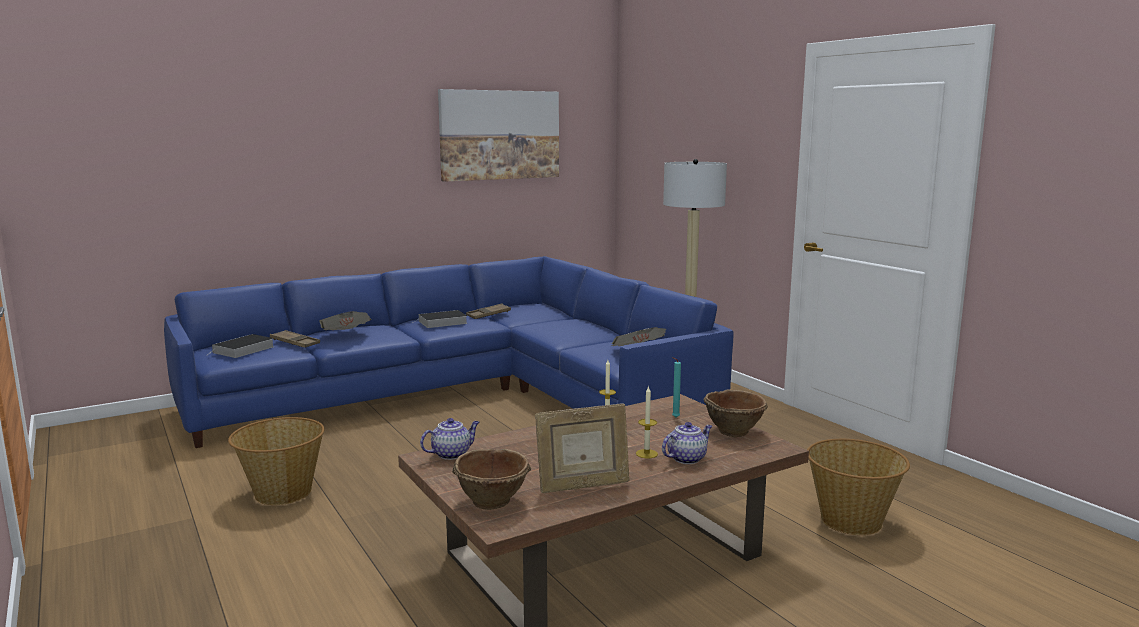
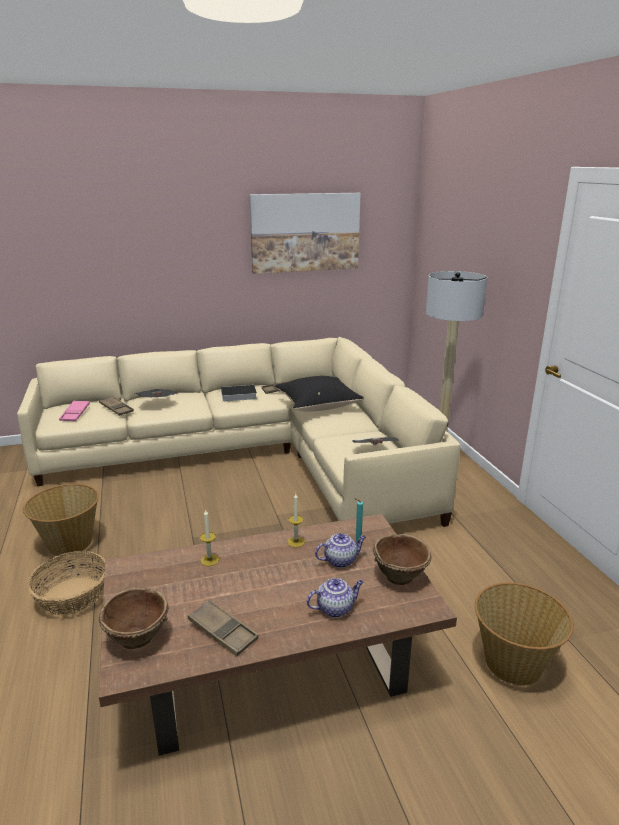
camera: 15 degrees right, 10 degrees up
blue sofa [164,256,734,448] -> beige sofa [17,337,461,527]
book [207,334,274,358] -> pink tray [59,400,90,421]
teapot [420,418,479,460] -> teapot moved to [315,533,366,568]
picture frame [535,403,630,493] -> brown tray [188,600,259,656]
candle [636,386,658,458] -> candle moved to [200,510,219,566]
none -> basket [27,551,105,615]
none -> black pillow [275,376,364,411]

